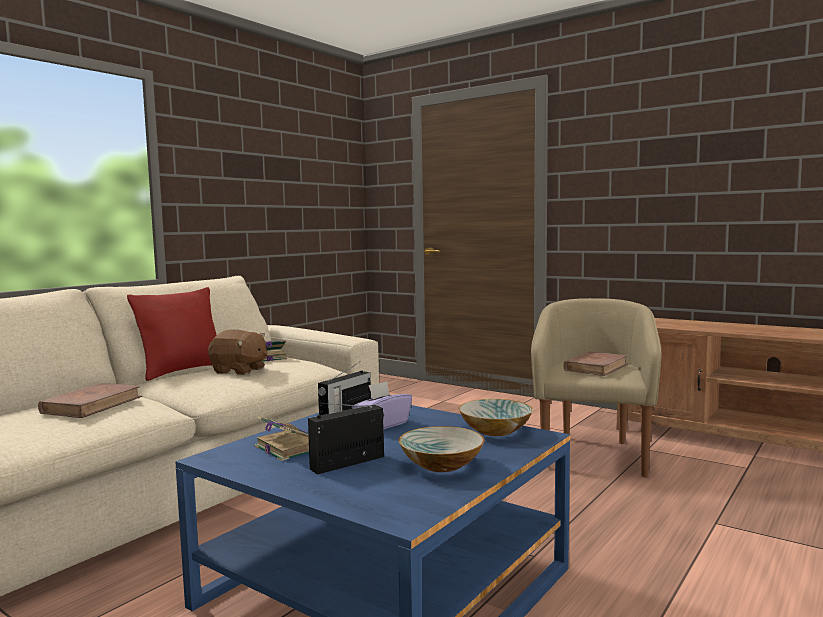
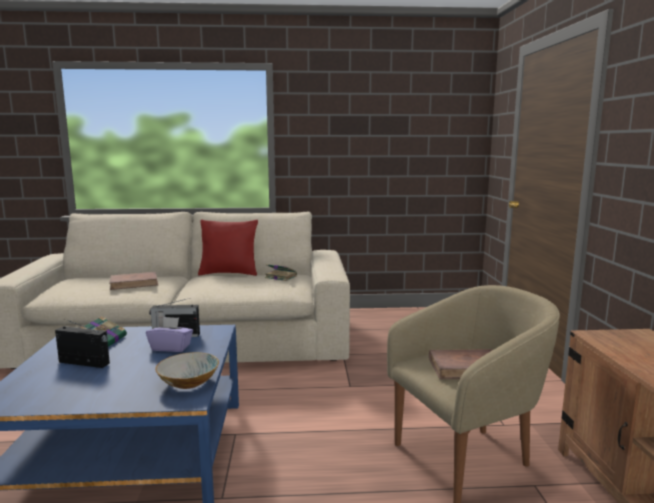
camera: 50 degrees right, 5 degrees up
brown plush toy [208,330,268,375] -> none
bowl [399,426,485,472] -> none

